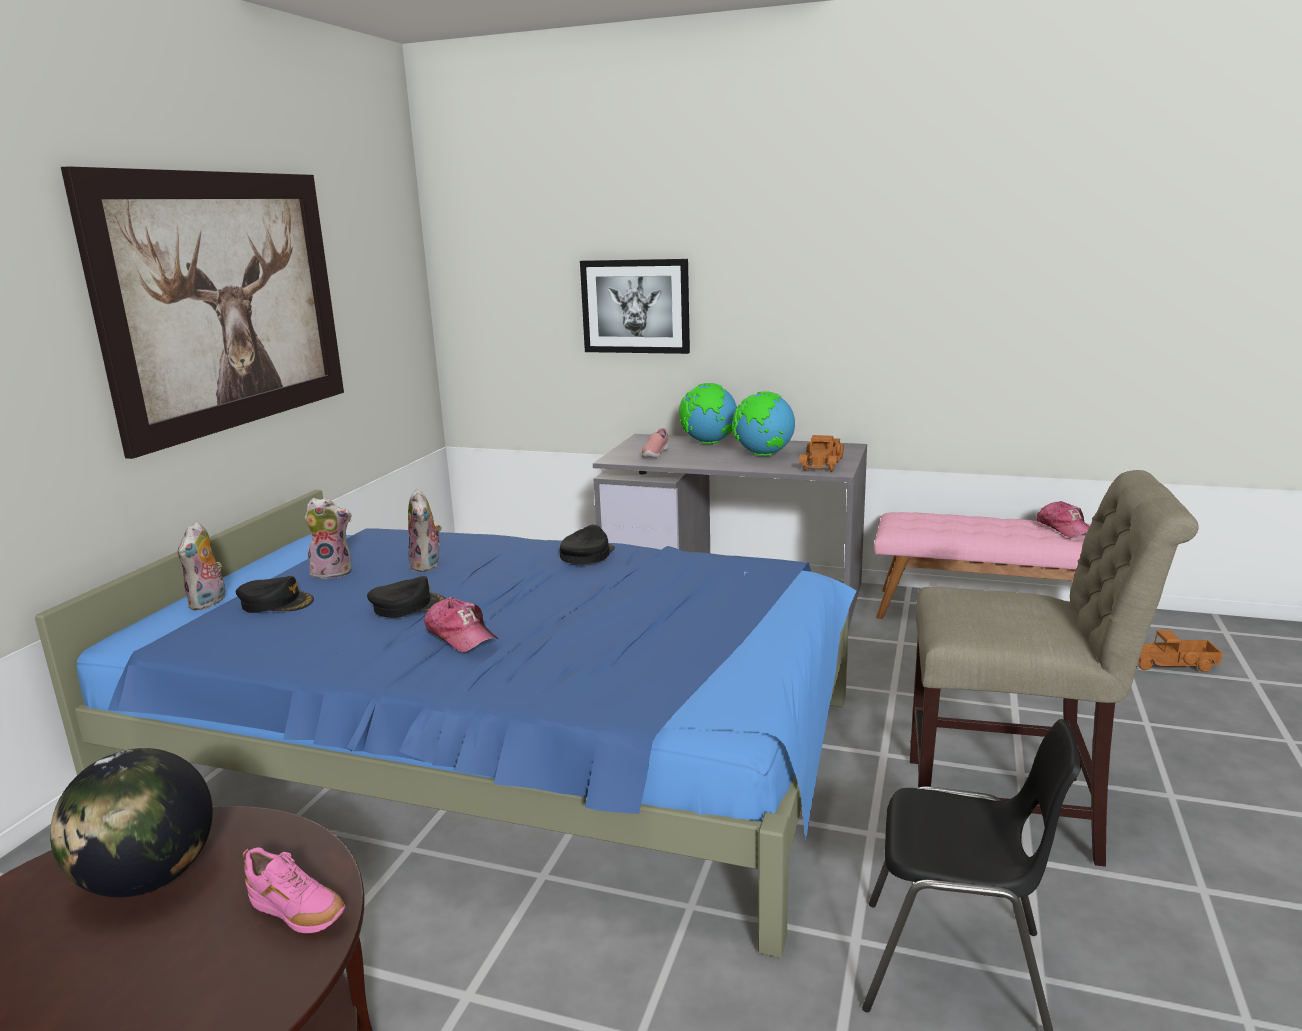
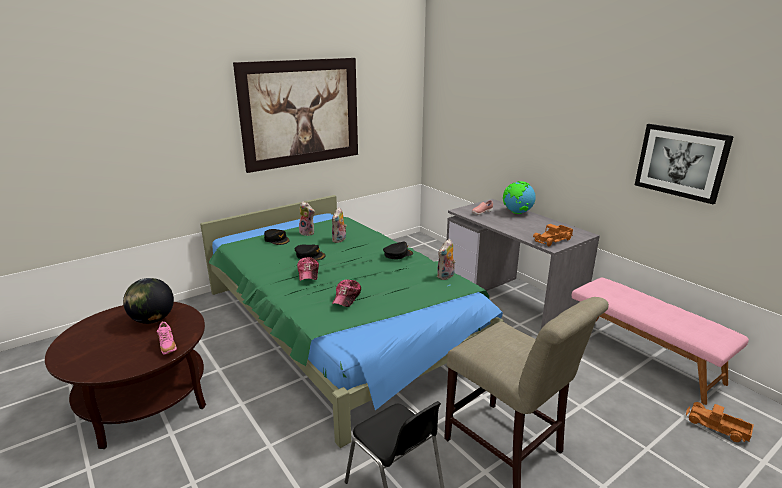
camera: 35 degrees right, 5 degrees up
blue bed [35,490,857,958] -> green bed [200,195,504,448]
plush toy [178,521,227,610] -> plush toy moved to [437,239,455,280]
picture [580,259,690,354] -> picture moved to [635,124,734,204]
globe [732,391,795,456] -> none
cap [1037,501,1090,538] -> cap moved to [332,279,361,307]

